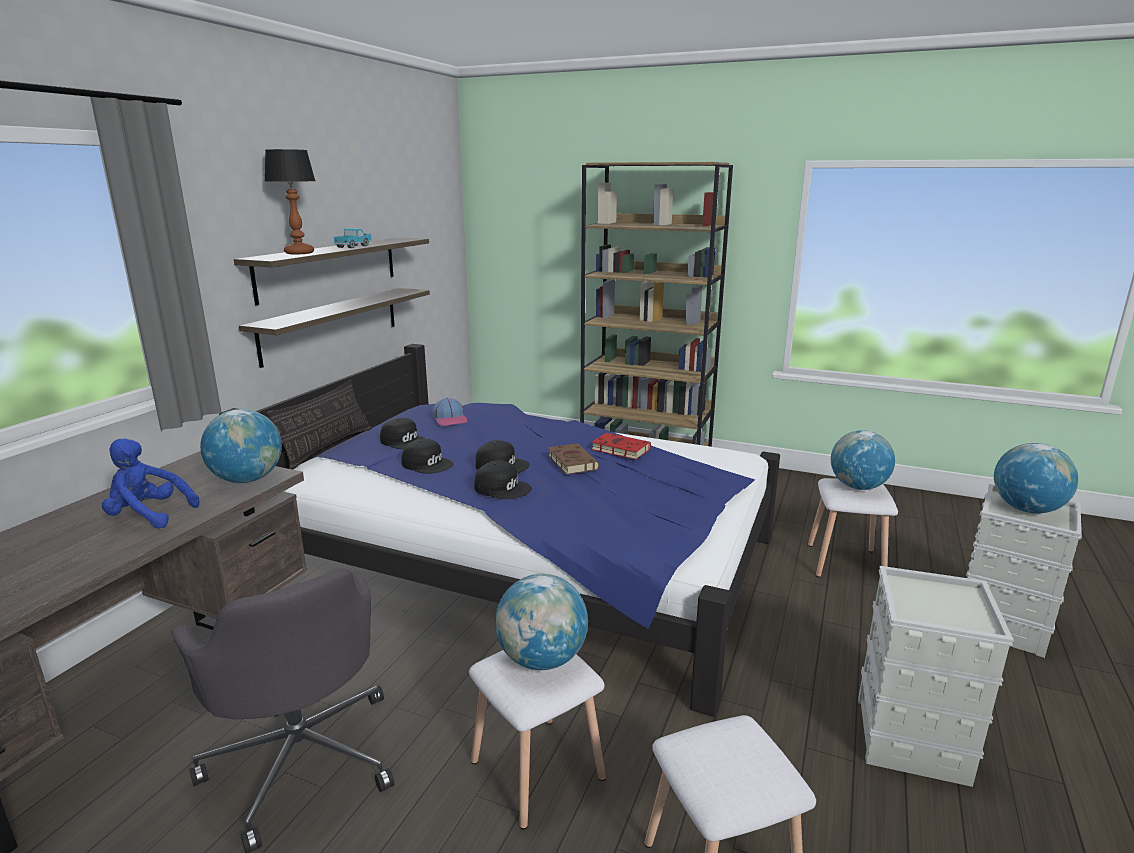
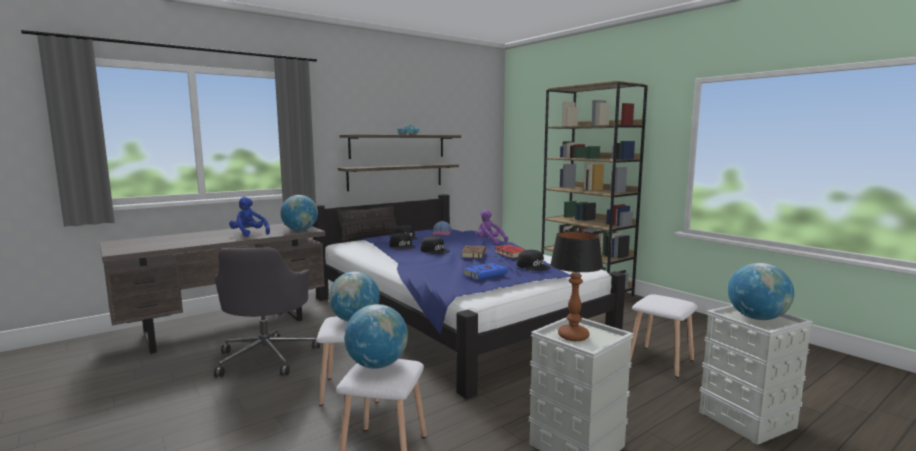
camera: 30 degrees right, 10 degrees down
table lamp [265,149,315,254] -> table lamp moved to [550,231,603,341]
black cap [474,461,532,499] -> black cap moved to [517,250,551,271]
globe [831,430,895,490] -> globe moved to [344,304,408,369]
none -> blue book [463,263,508,280]
none -> purple plush toy [477,210,508,245]

